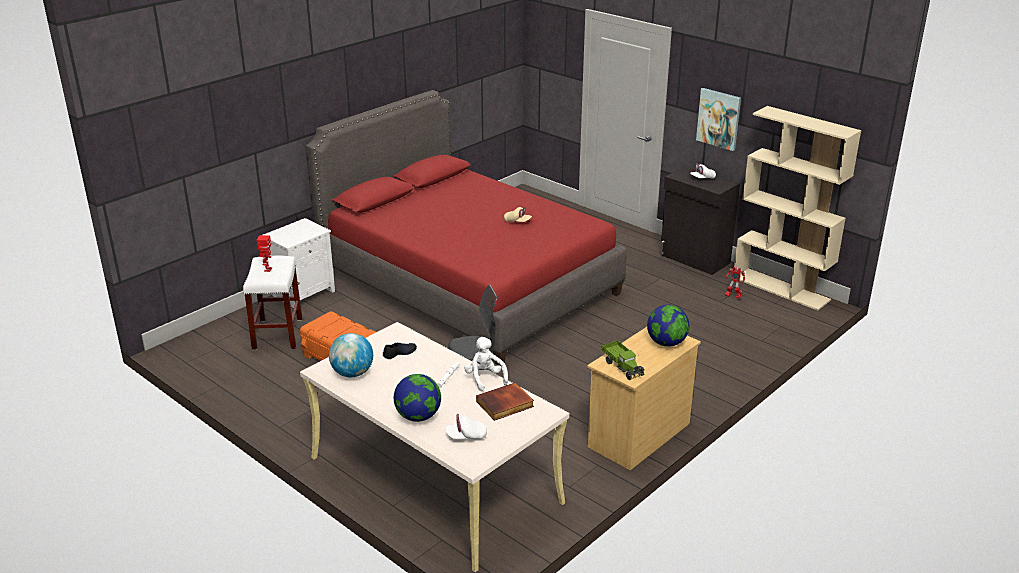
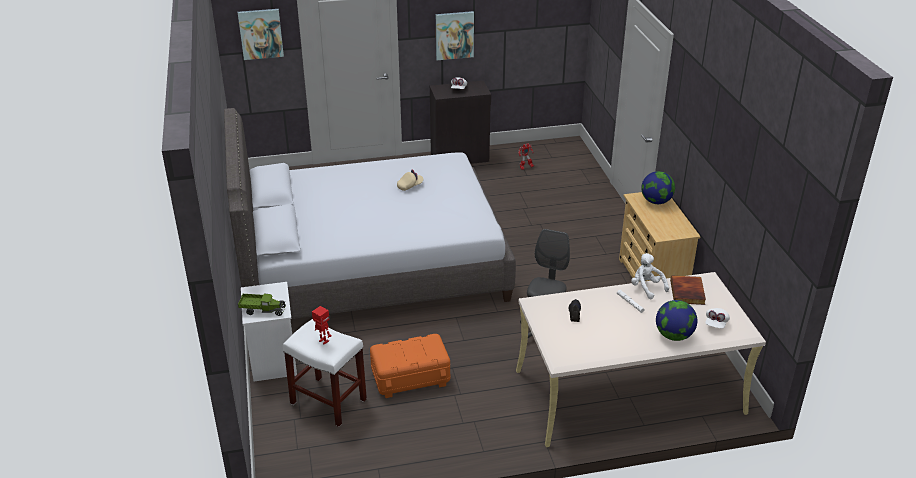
camera: 55 degrees left, 5 degrees up
red bed [306,90,627,366] -> grey bed [224,108,516,319]
globe [329,333,373,377] -> none
white plush toy [464,337,508,391] -> white plush toy turned 45 degrees clockwise [631,253,669,299]
toy truck [601,340,644,380] -> toy truck moved to [238,293,286,316]
beige bookcase [734,106,861,311] -> none
none -> picture [238,9,284,60]

